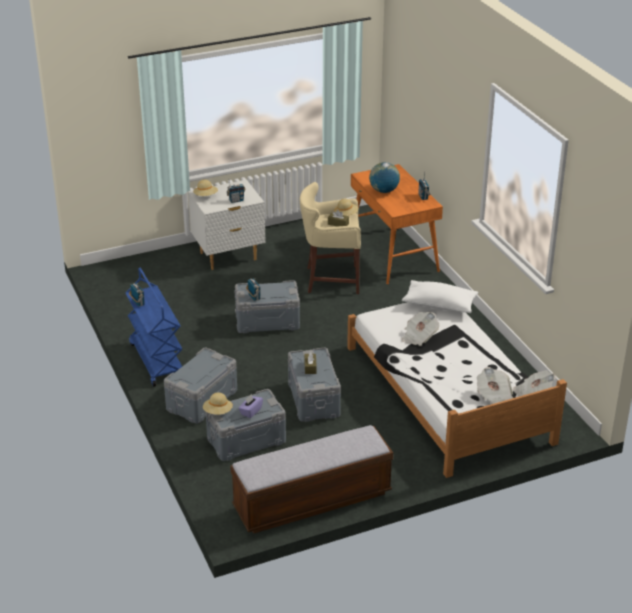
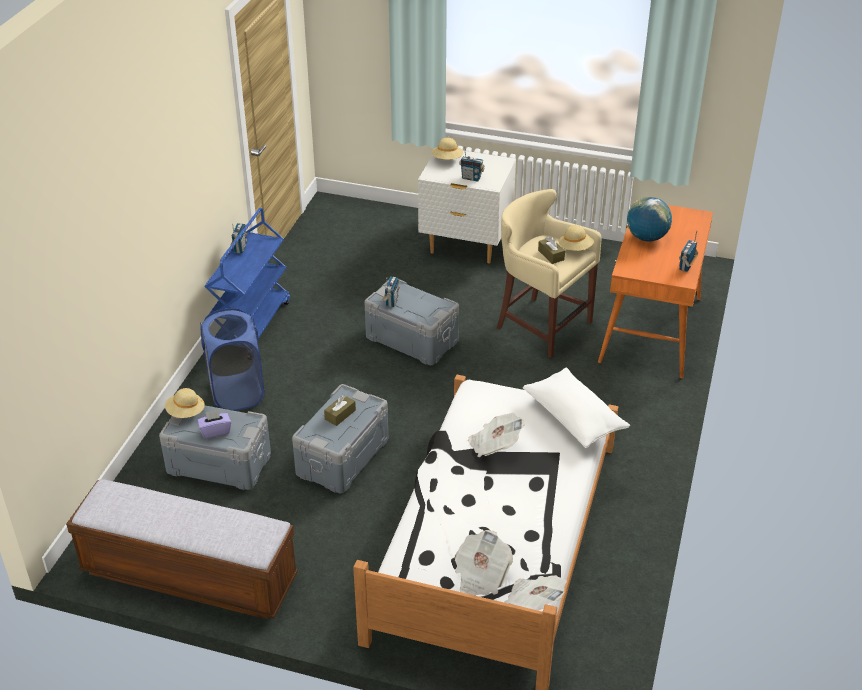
camera: 40 degrees right, 5 degrees up
grey storage box [164,347,237,424] -> blue laundry basket [200,308,264,411]

